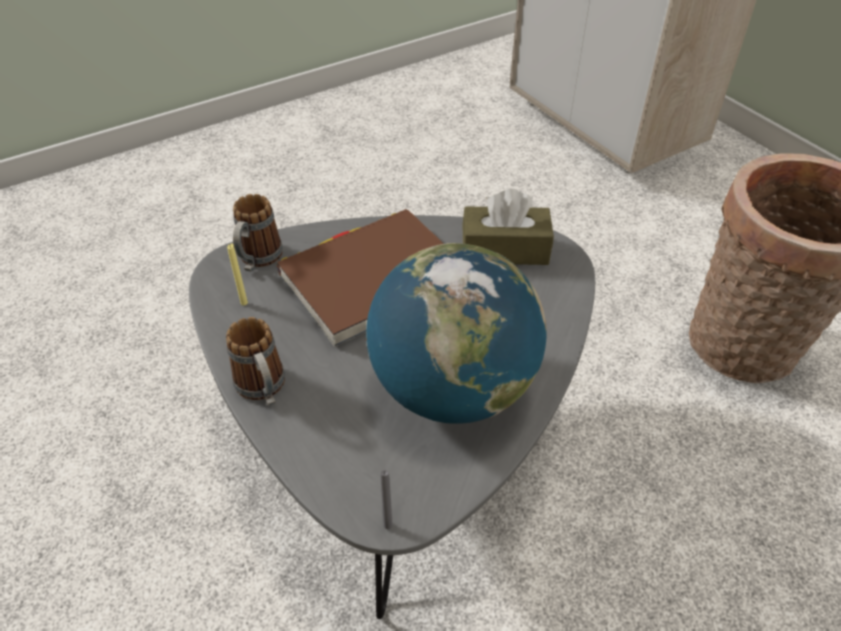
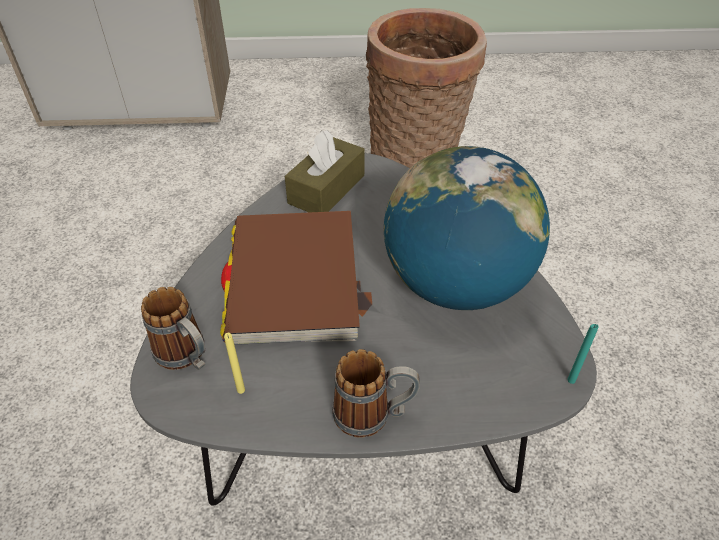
camera: 60 degrees left, 0 degrees up
grey candle [380,470,393,529] -> turquoise candle [567,324,599,384]

